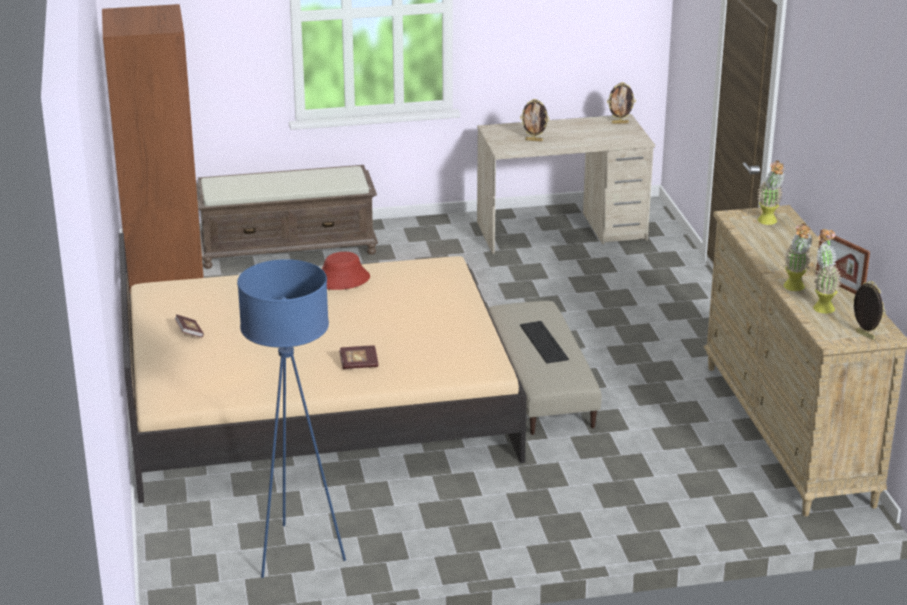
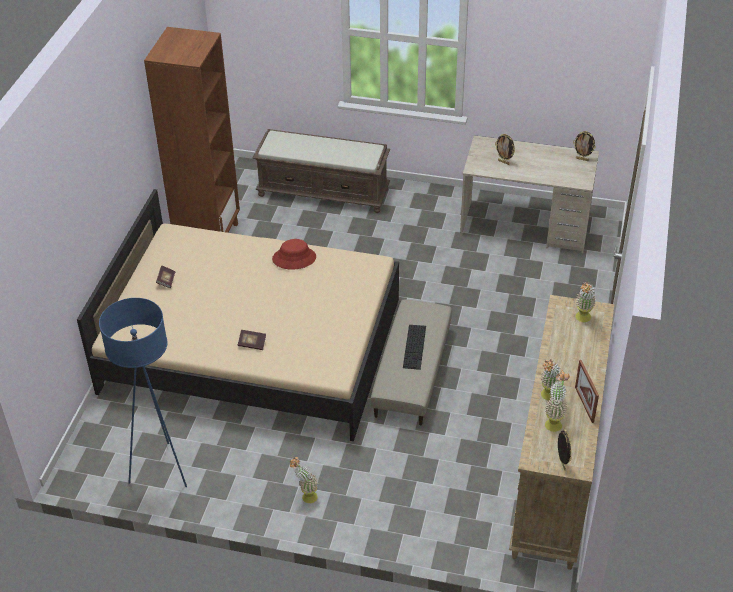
camera: 25 degrees right, 15 degrees up
none -> potted plant [290,457,318,503]

